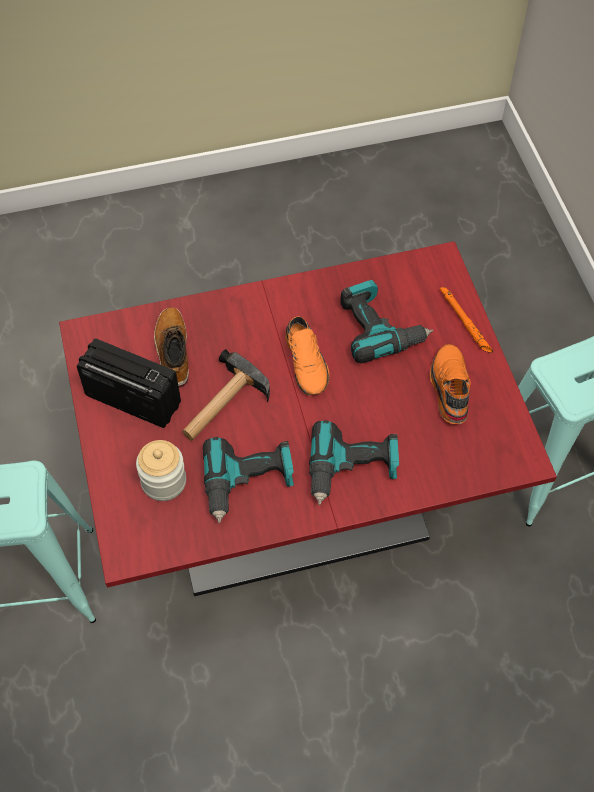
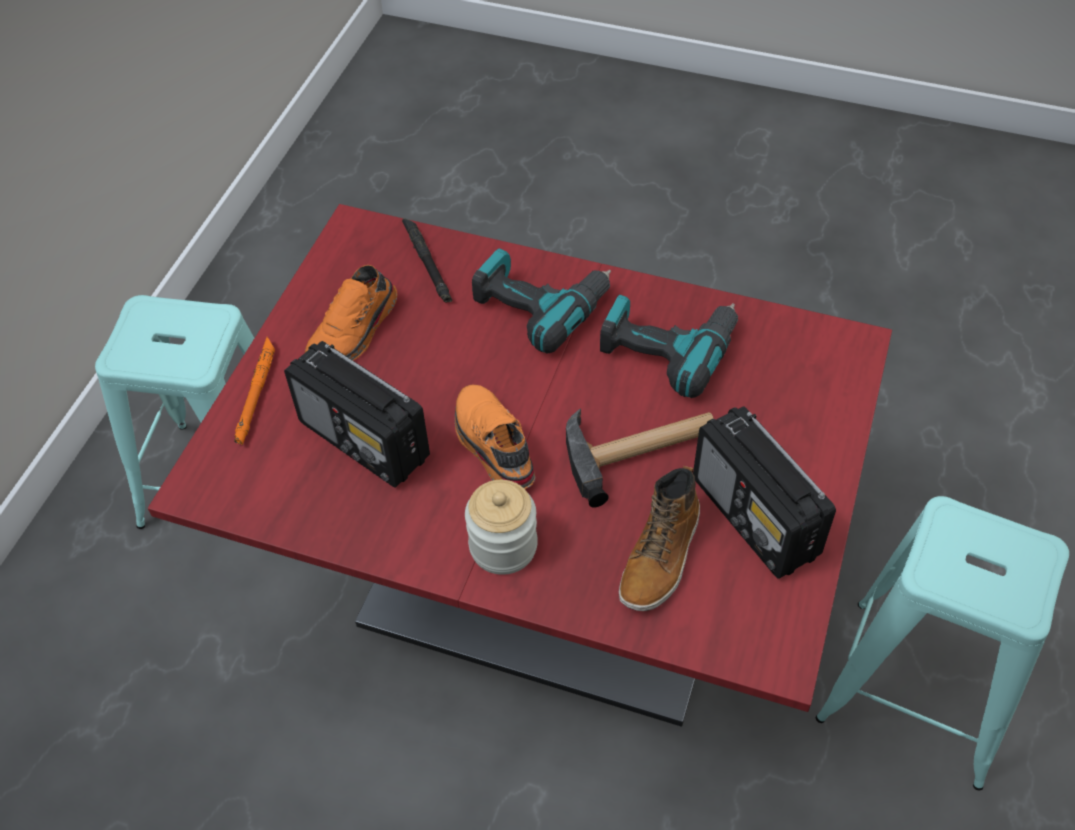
camera: 145 degrees left, 5 degrees down
jar [136,440,186,501] -> jar moved to [465,480,538,575]
orange shoe [285,317,329,395] -> orange shoe turned 45 degrees counterclockwise [455,384,535,489]
power drill [340,280,433,363] -> radio [284,341,430,488]
none -> black flashlight [402,219,452,302]

